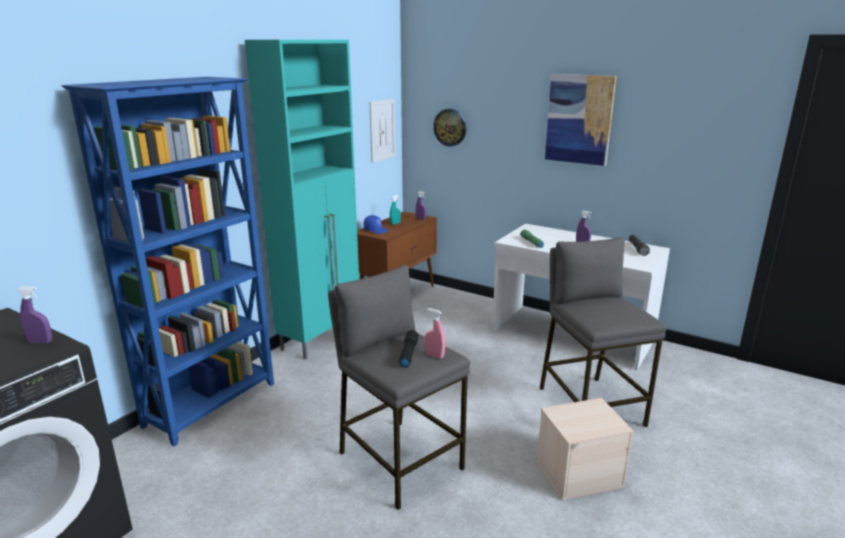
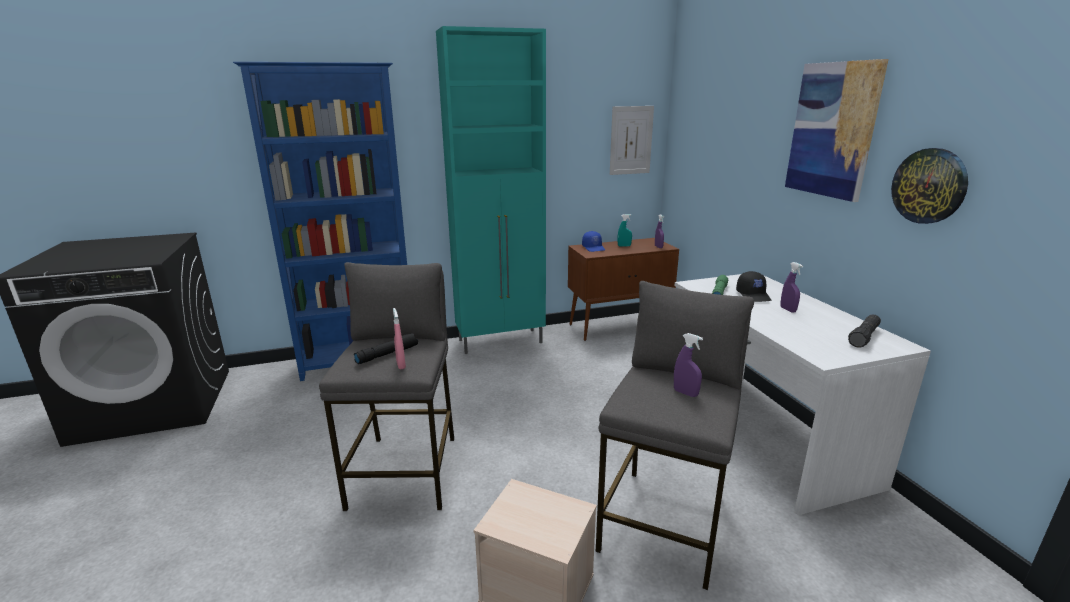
camera: 40 degrees right, 0 degrees up
purple spray bottle [17,286,52,344] -> purple spray bottle moved to [674,333,703,397]
wall clock [433,109,466,147] -> wall clock moved to [891,148,968,224]
none -> black cap [736,271,771,302]

